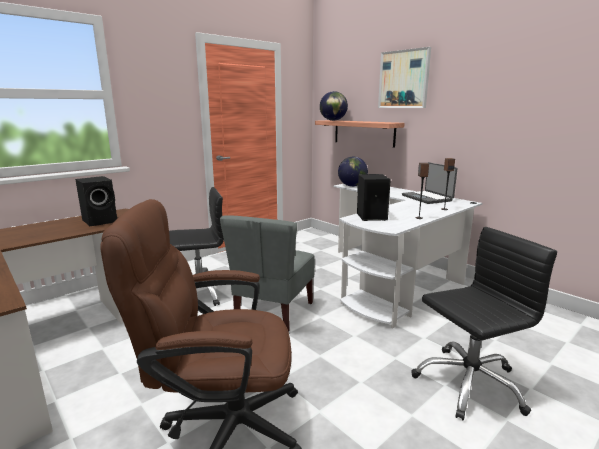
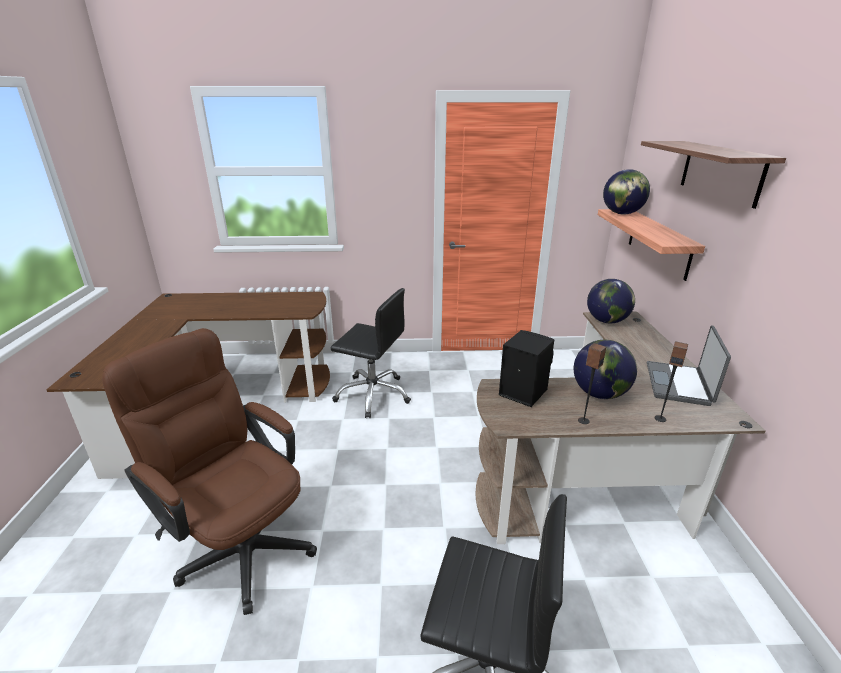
camera: 40 degrees right, 10 degrees up
black speaker [75,176,117,226] -> none
grey chair [220,215,315,332] -> none
white desk [333,184,482,329] -> brown desk [476,311,765,544]
picture [378,47,431,108] -> shelf [641,141,786,209]
none -> globe [574,340,637,399]

